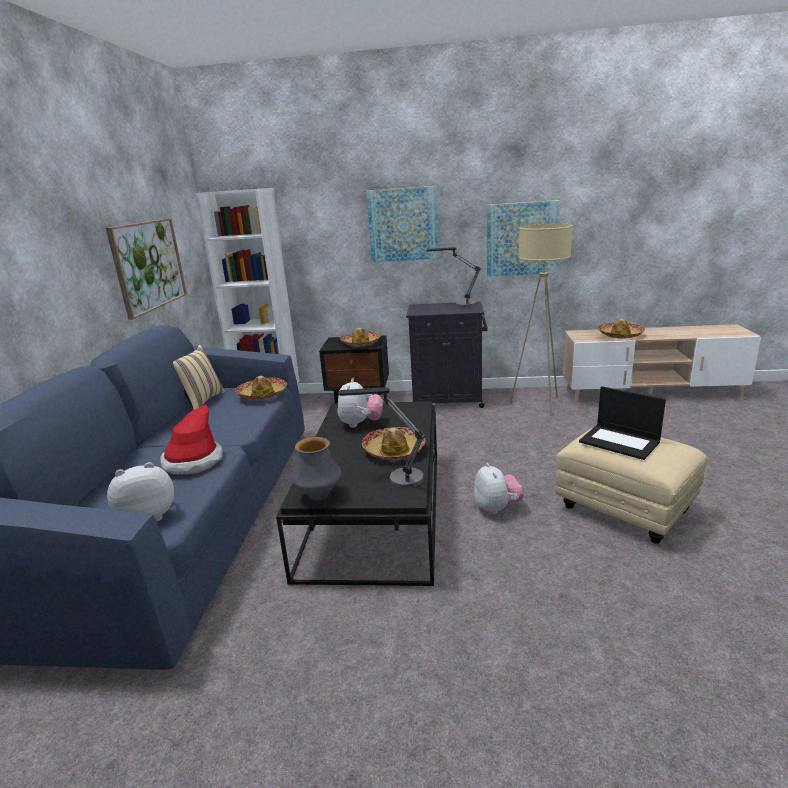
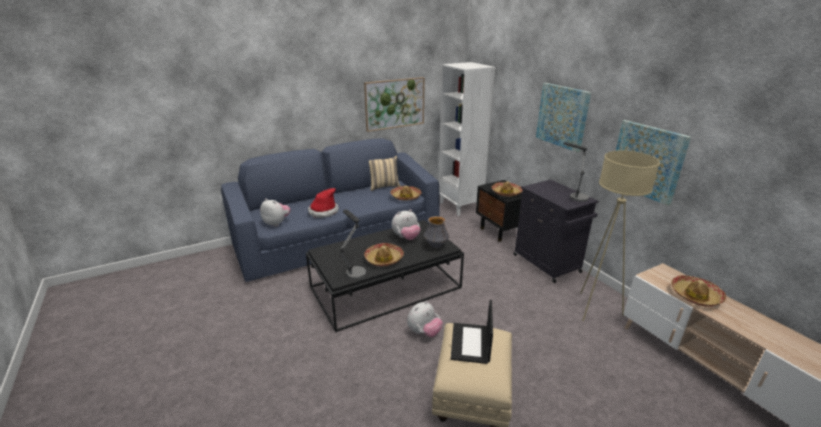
camera: 55 degrees right, 5 degrees up
vase [292,437,341,501] -> vase moved to [424,216,449,249]

